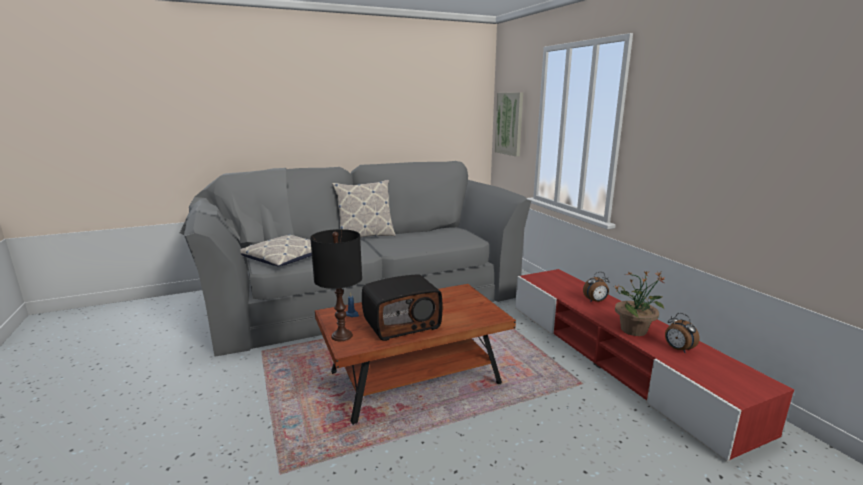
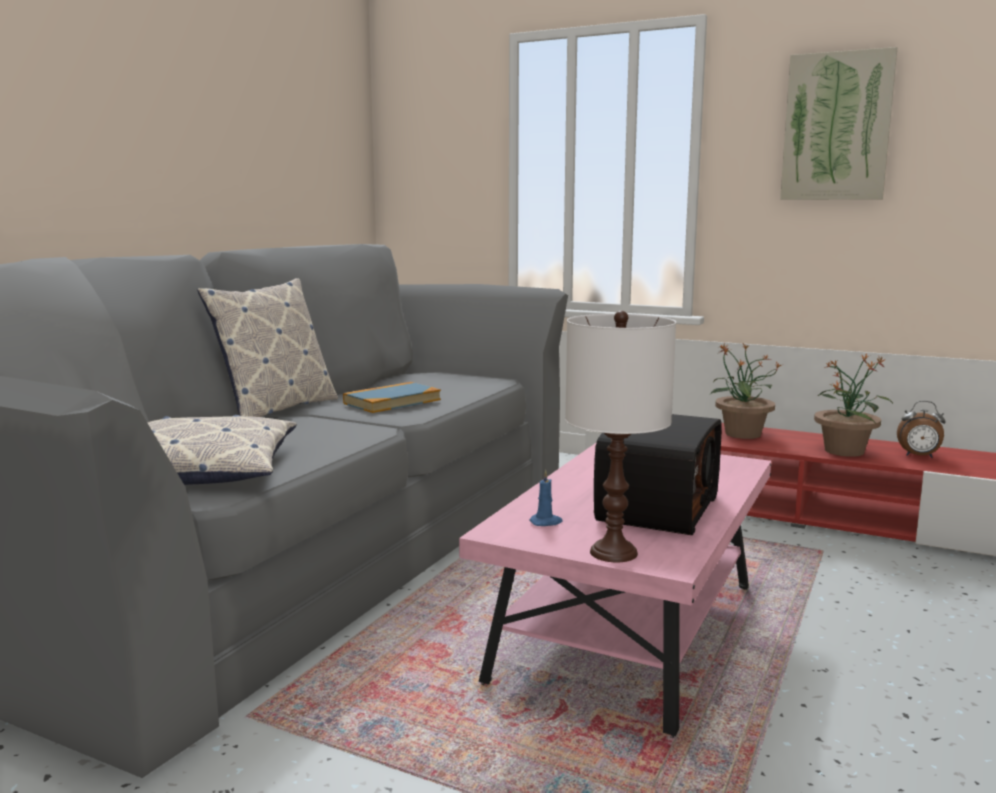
camera: 40 degrees left, 5 degrees down
black table lamp [310,229,362,341] -> white table lamp [565,311,676,562]
brown coffee table [315,284,516,425] -> pink coffee table [459,442,772,738]
picture [495,92,523,157] -> picture moved to [780,47,897,200]
alarm clock [583,272,609,302] -> potted plant [710,343,781,439]
none -> book [343,382,441,413]

